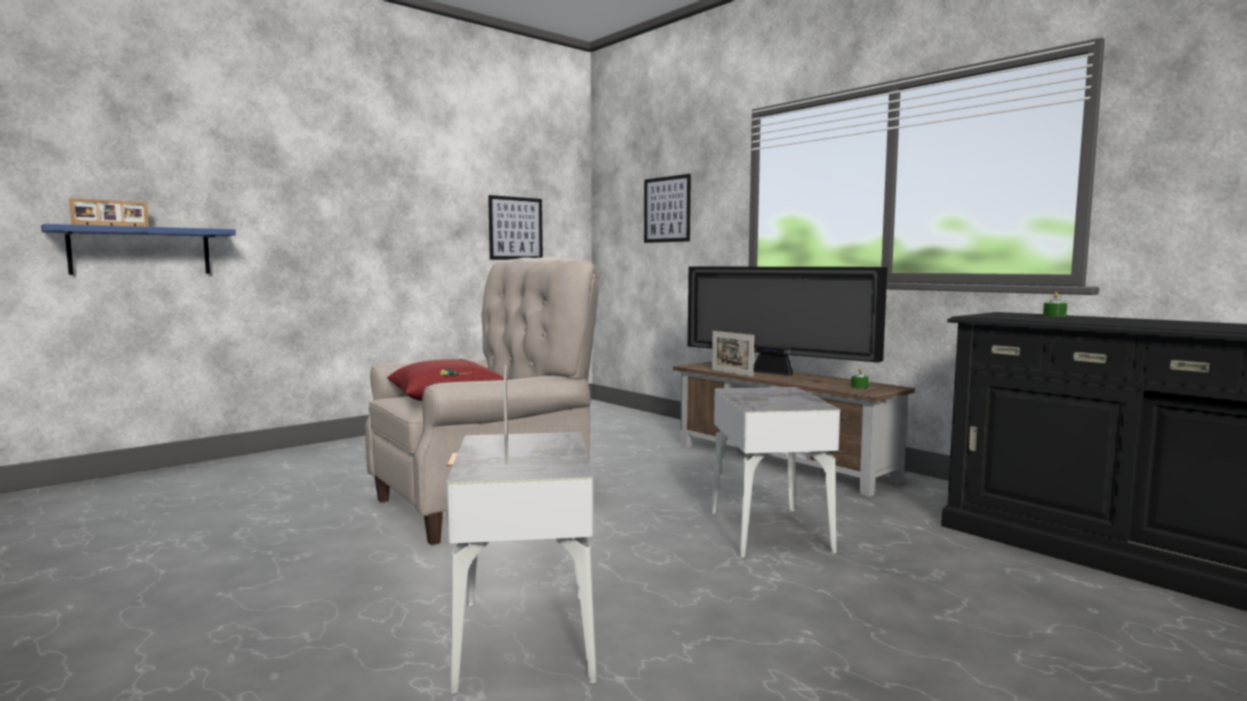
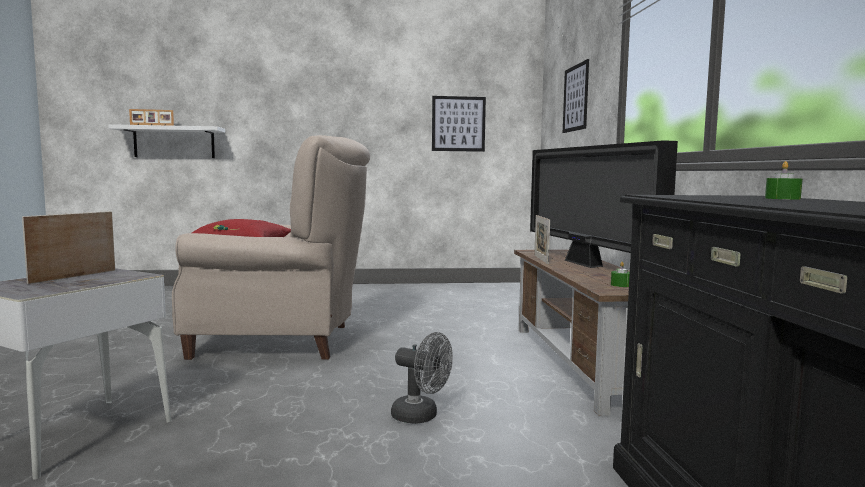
camera: 35 degrees right, 0 degrees up
blue shelf [41,224,236,275] -> white shelf [108,124,225,158]
side table [711,387,841,557] -> grey fan [391,332,453,424]

